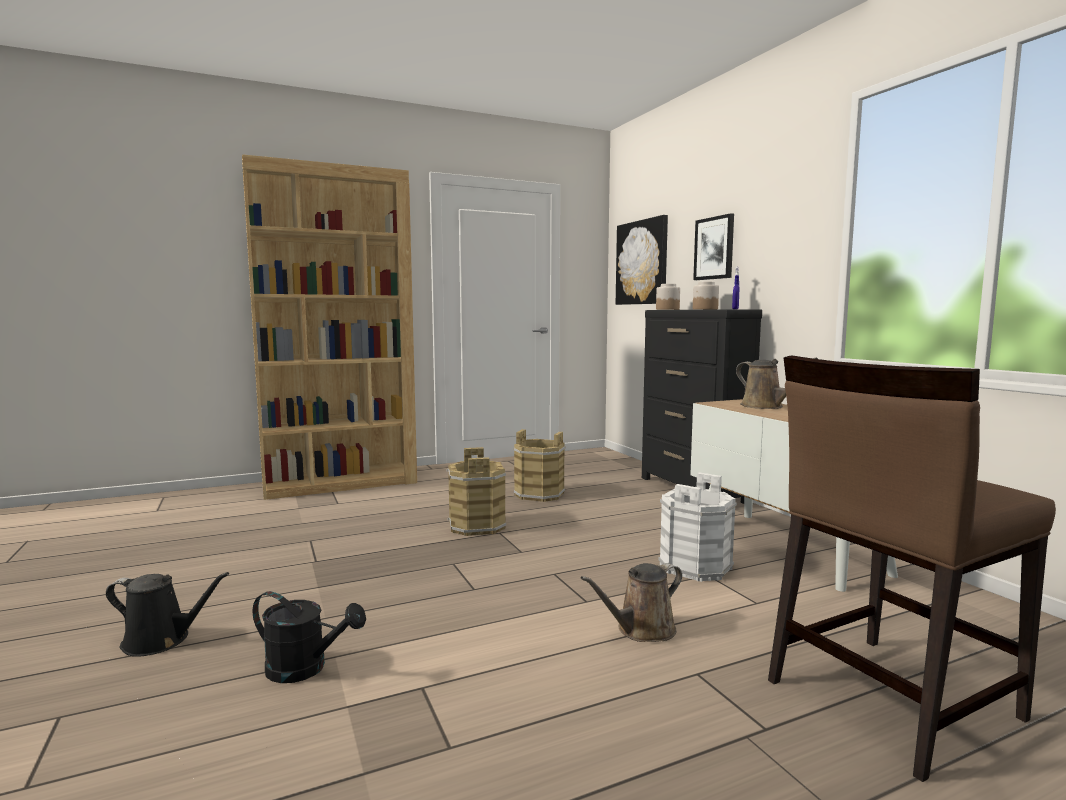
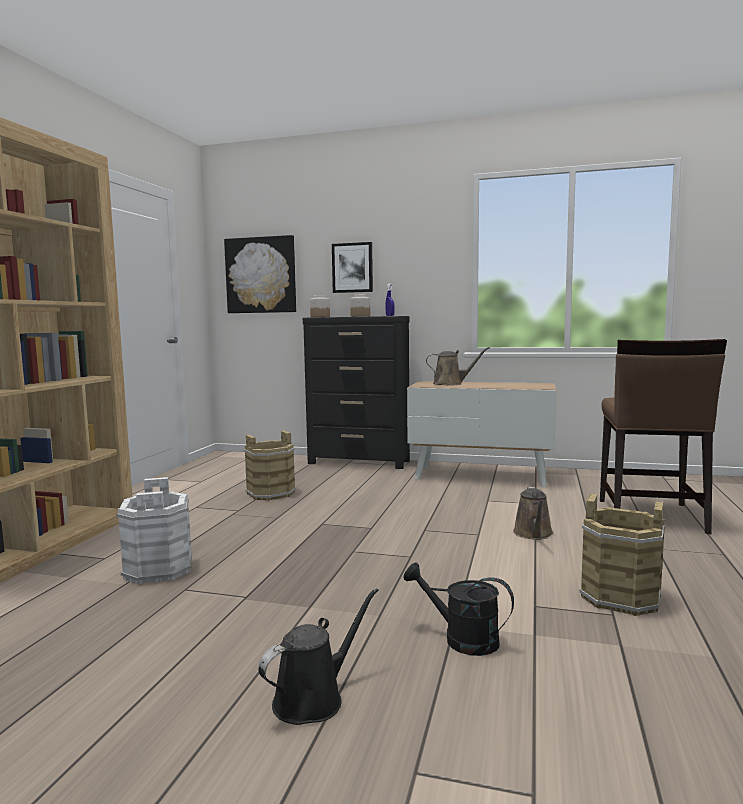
camera: 50 degrees left, 0 degrees up
black watering can [253,591,366,683] -> black watering can turned 120 degrees counterclockwise [403,562,514,656]
brown bucket [447,447,506,536] -> brown bucket moved to [580,494,665,616]
white bucket [658,472,737,582] -> white bucket moved to [116,477,192,584]

